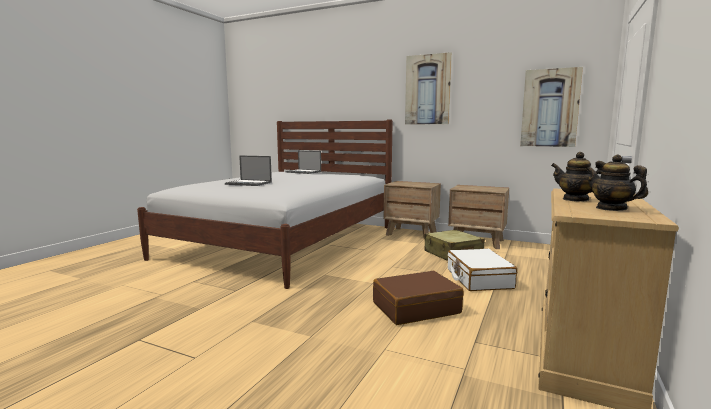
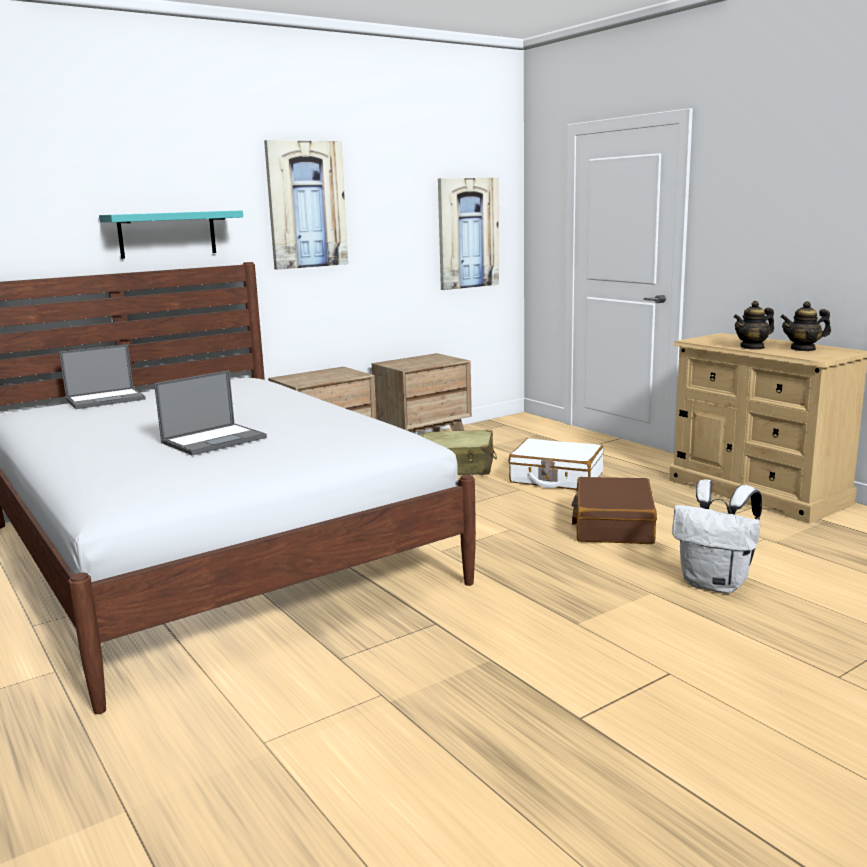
camera: 60 degrees left, 5 degrees up
none -> turquoise shelf [99,210,243,259]
none -> white backpack [672,479,762,593]

